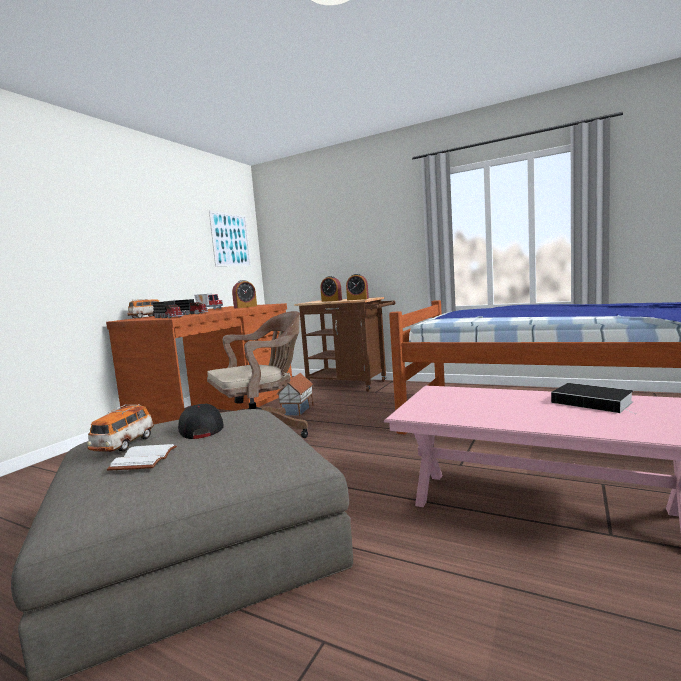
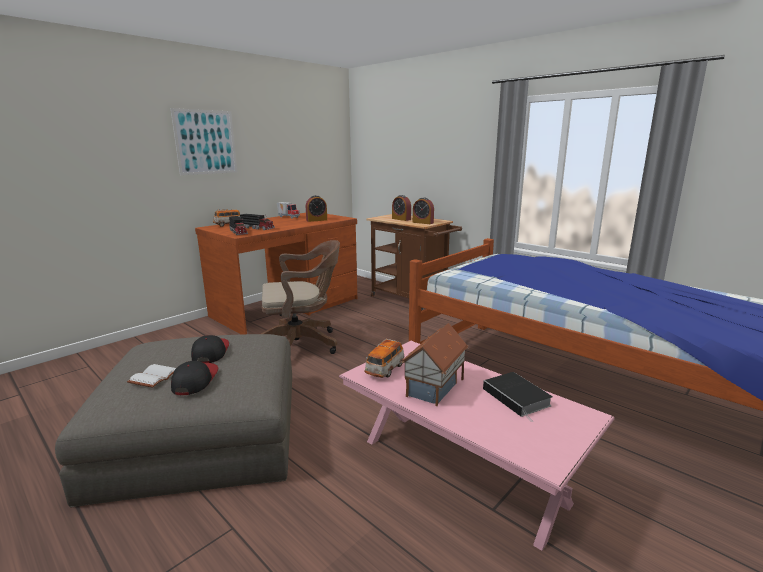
camera: 15 degrees right, 10 degrees up
toy car [87,404,154,452] -> toy car moved to [364,338,404,378]
picture [209,210,251,266] -> picture moved to [171,108,237,175]
toy house [277,373,314,416] -> toy house moved to [402,323,469,406]
none -> cap [171,361,218,395]

